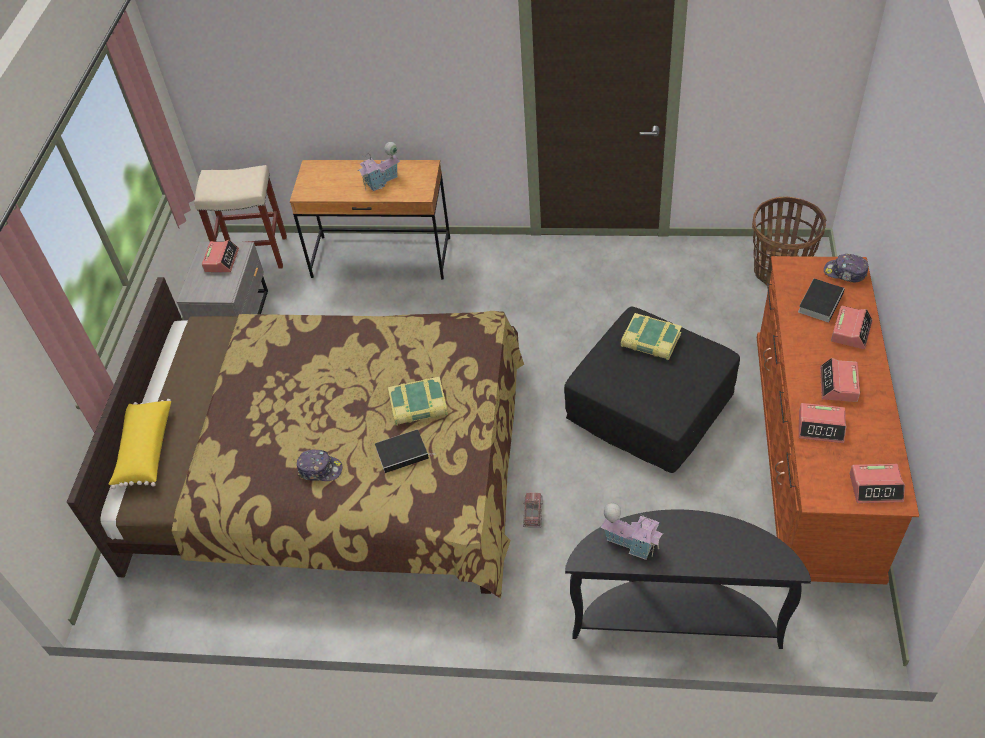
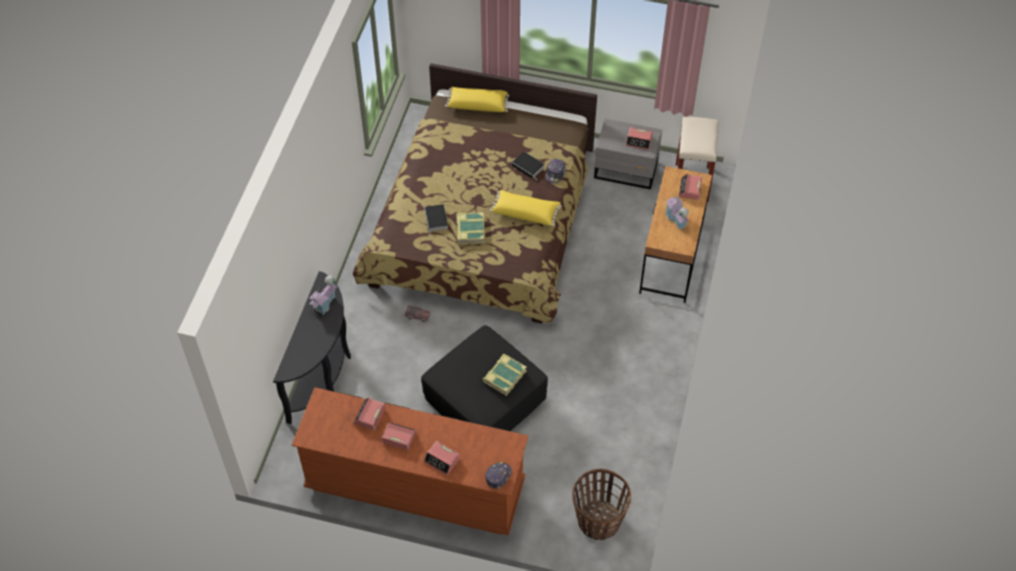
camera: 95 degrees right, 5 degrees up
cap [297,449,342,481] -> cap moved to [545,159,566,183]
book [798,279,845,323] -> book moved to [512,151,544,181]
alarm clock [850,464,905,503] -> alarm clock moved to [679,173,702,200]
none -> yellow pillow [490,190,562,226]

